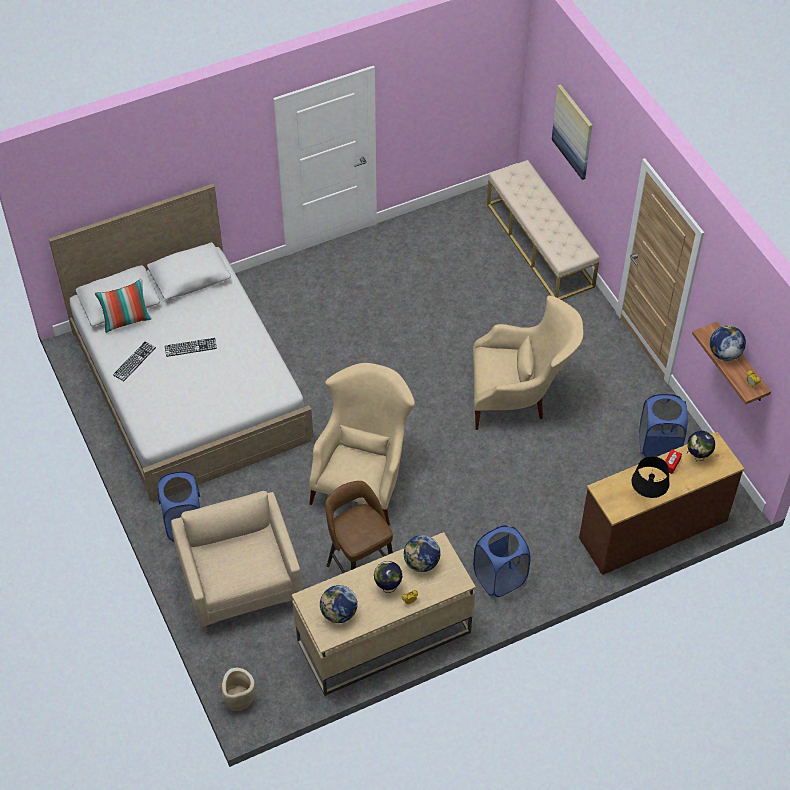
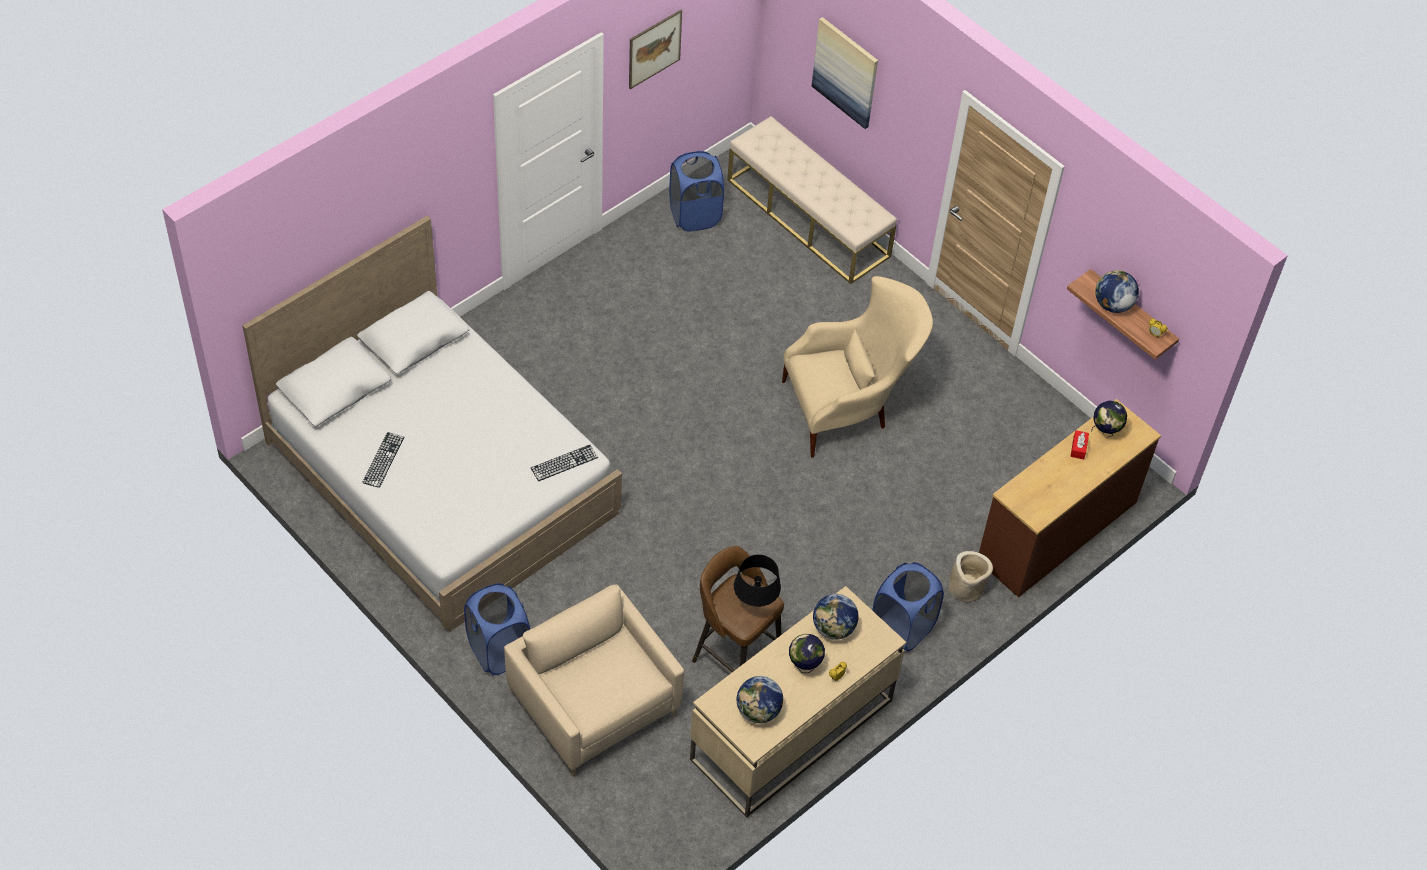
camera: 20 degrees left, 0 degrees up
pillow [95,279,152,333] -> none
keyboard [165,338,217,357] -> keyboard moved to [531,445,598,481]
beige planter [222,668,255,711] -> beige planter moved to [949,551,993,602]
beige armchair [309,363,415,526] -> none
black table lamp [632,456,670,498] -> black table lamp moved to [734,554,781,607]
blue laundry basket [639,394,688,457] -> blue laundry basket moved to [669,151,724,231]
none -> picture [629,10,682,89]

